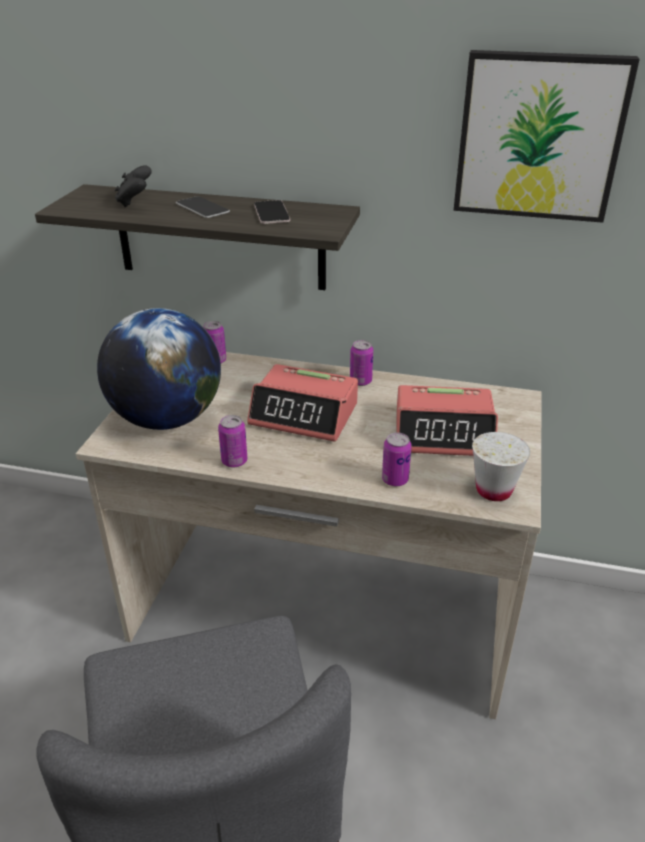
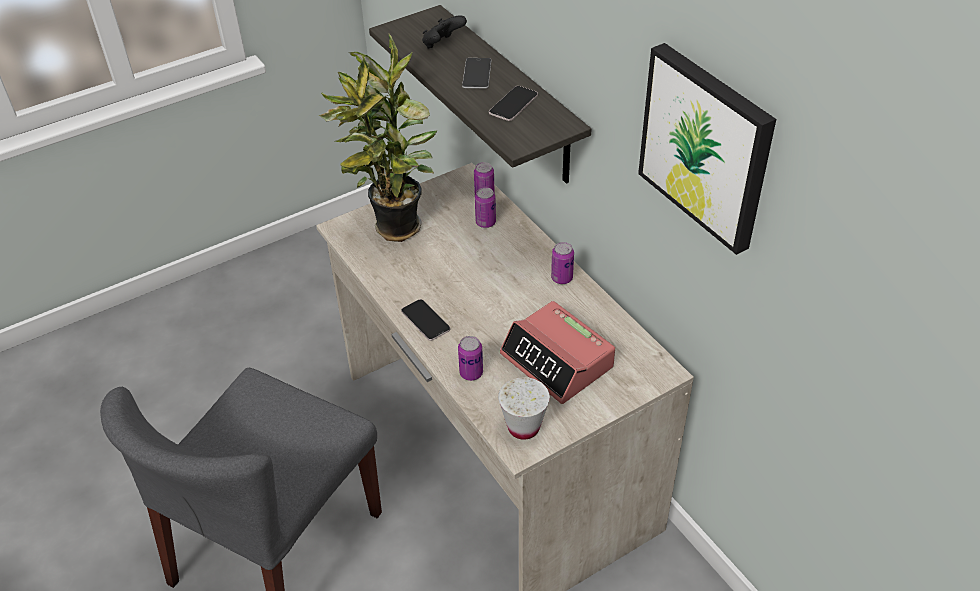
camera: 45 degrees right, 10 degrees up
globe [97,308,221,430] -> potted plant [319,34,438,242]
can [218,415,247,468] -> can moved to [475,187,496,228]
alarm clock [247,364,358,442] -> none
none -> phone [401,299,450,341]

